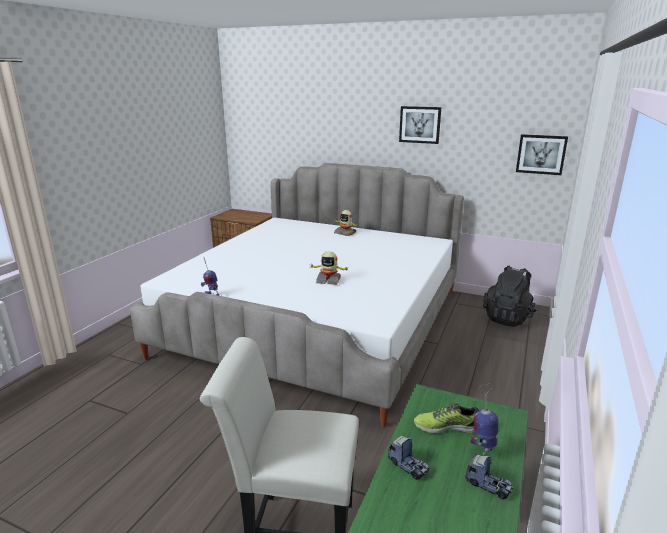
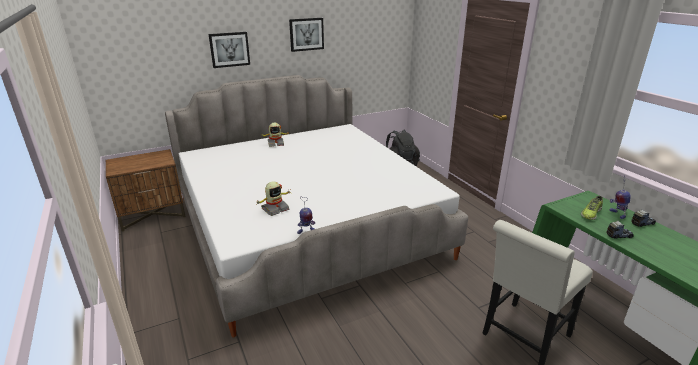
camera: 50 degrees left, 5 degrees up
toy robot [310,251,349,285] -> toy robot moved to [257,181,290,216]
picture [516,134,568,175] -> picture moved to [209,32,250,68]

